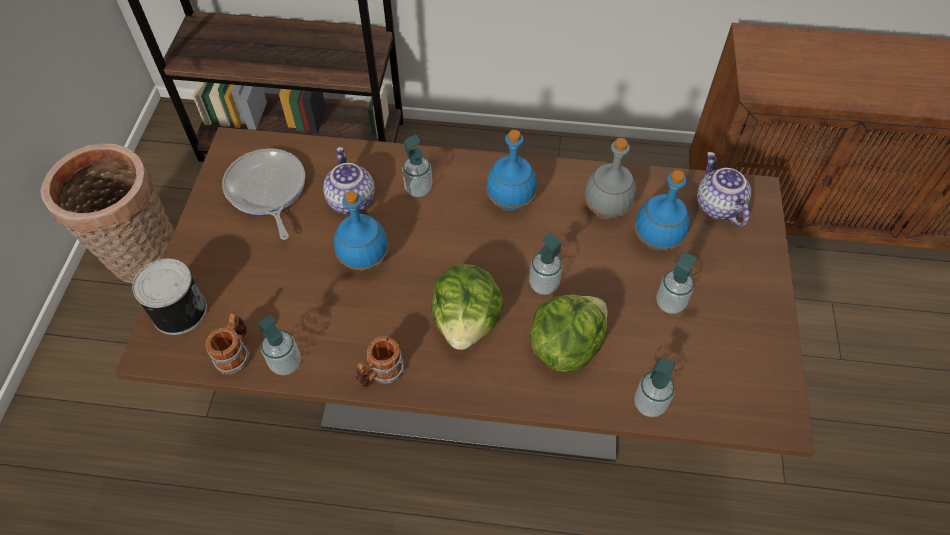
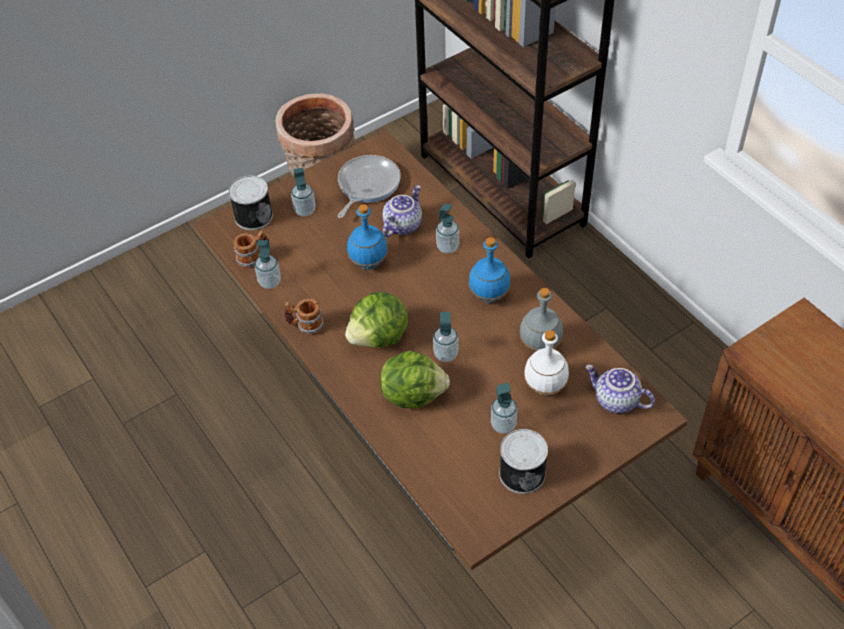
camera: 50 degrees right, 5 degrees down
soap dispenser [634,358,675,417] -> soap dispenser moved to [291,168,315,216]
blue bottle [635,170,690,251] -> white bottle [524,330,569,396]
teapot [697,152,751,227] -> teapot turned 90 degrees counterclockwise [585,365,655,414]
none -> can [499,429,548,494]

